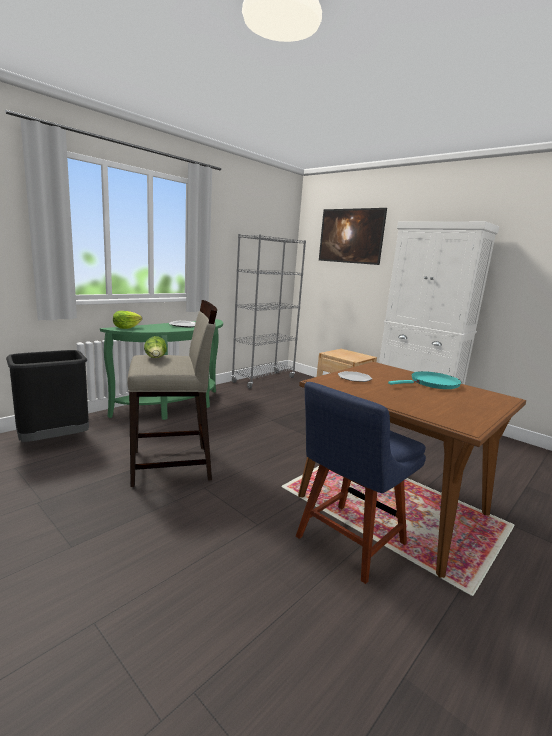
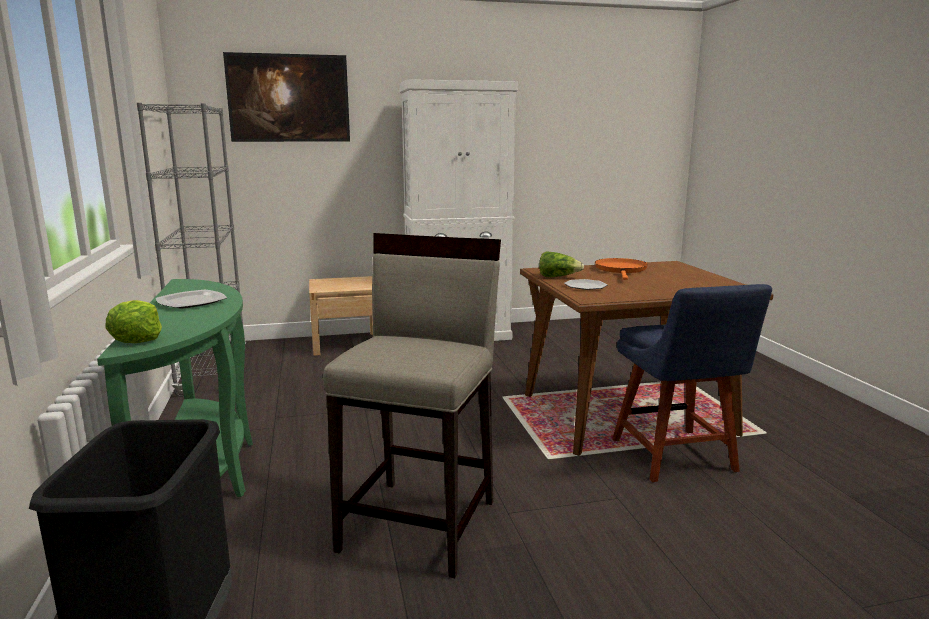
camera: 55 degrees left, 0 degrees up
lettuce [144,336,167,358] -> lettuce moved to [539,251,584,277]
turquoise frying pan [388,371,462,389] -> orange frying pan [595,258,648,280]

